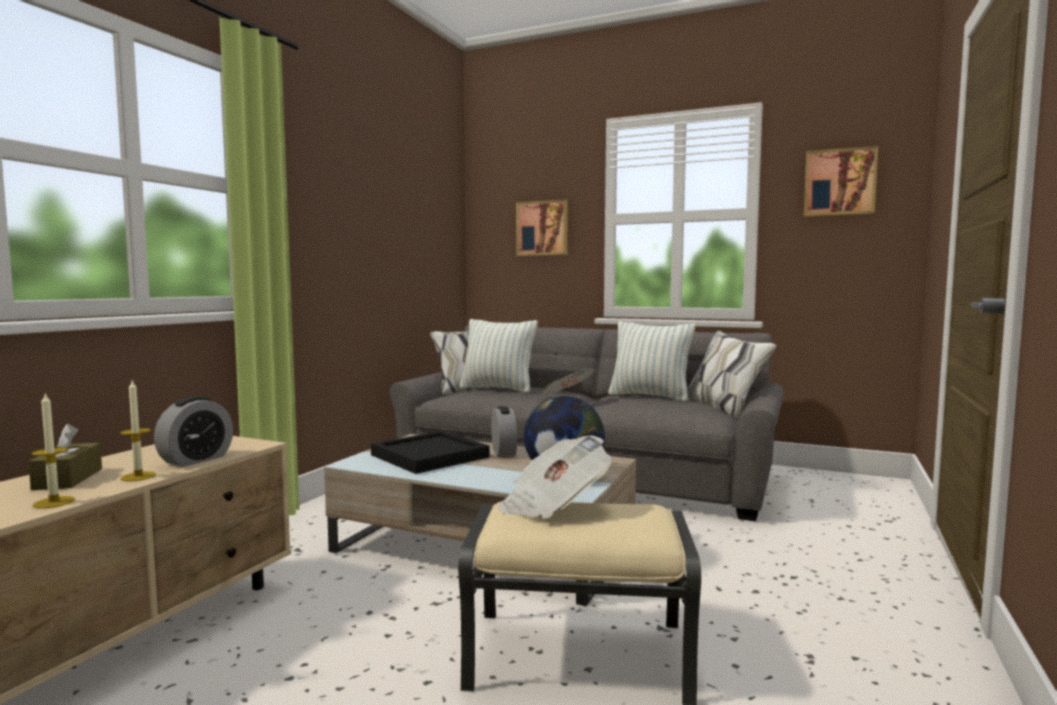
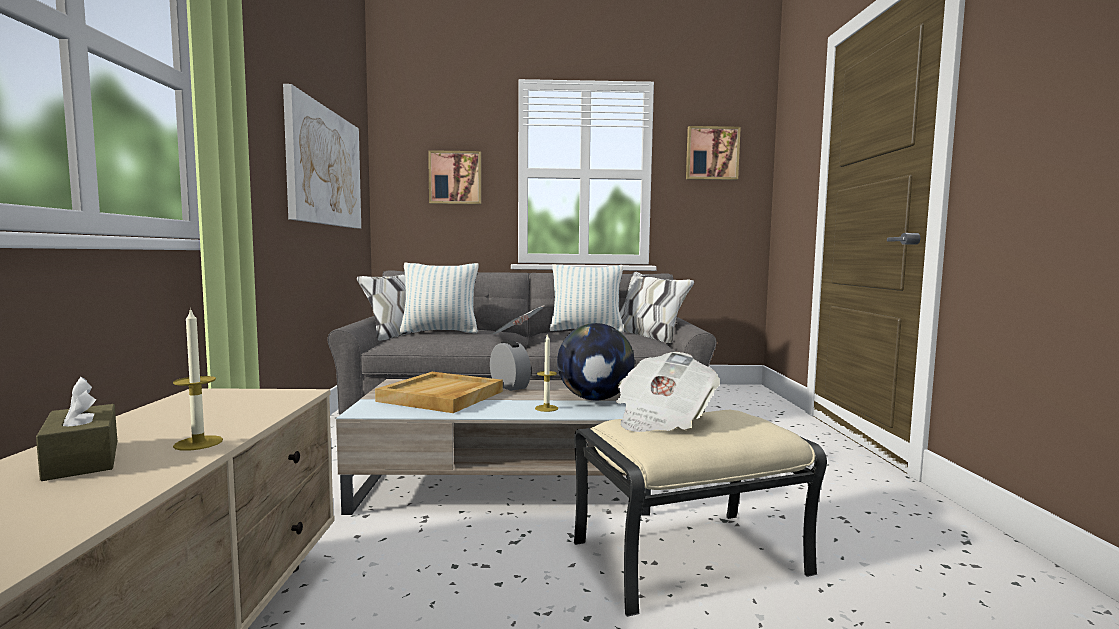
camera: 25 degrees left, 0 degrees up
candle [31,393,75,509] -> candle moved to [535,334,558,412]
alarm clock [154,396,233,467] -> none
black tray [371,431,490,474] -> beige tray [375,372,503,413]
none -> picture [283,84,361,228]

